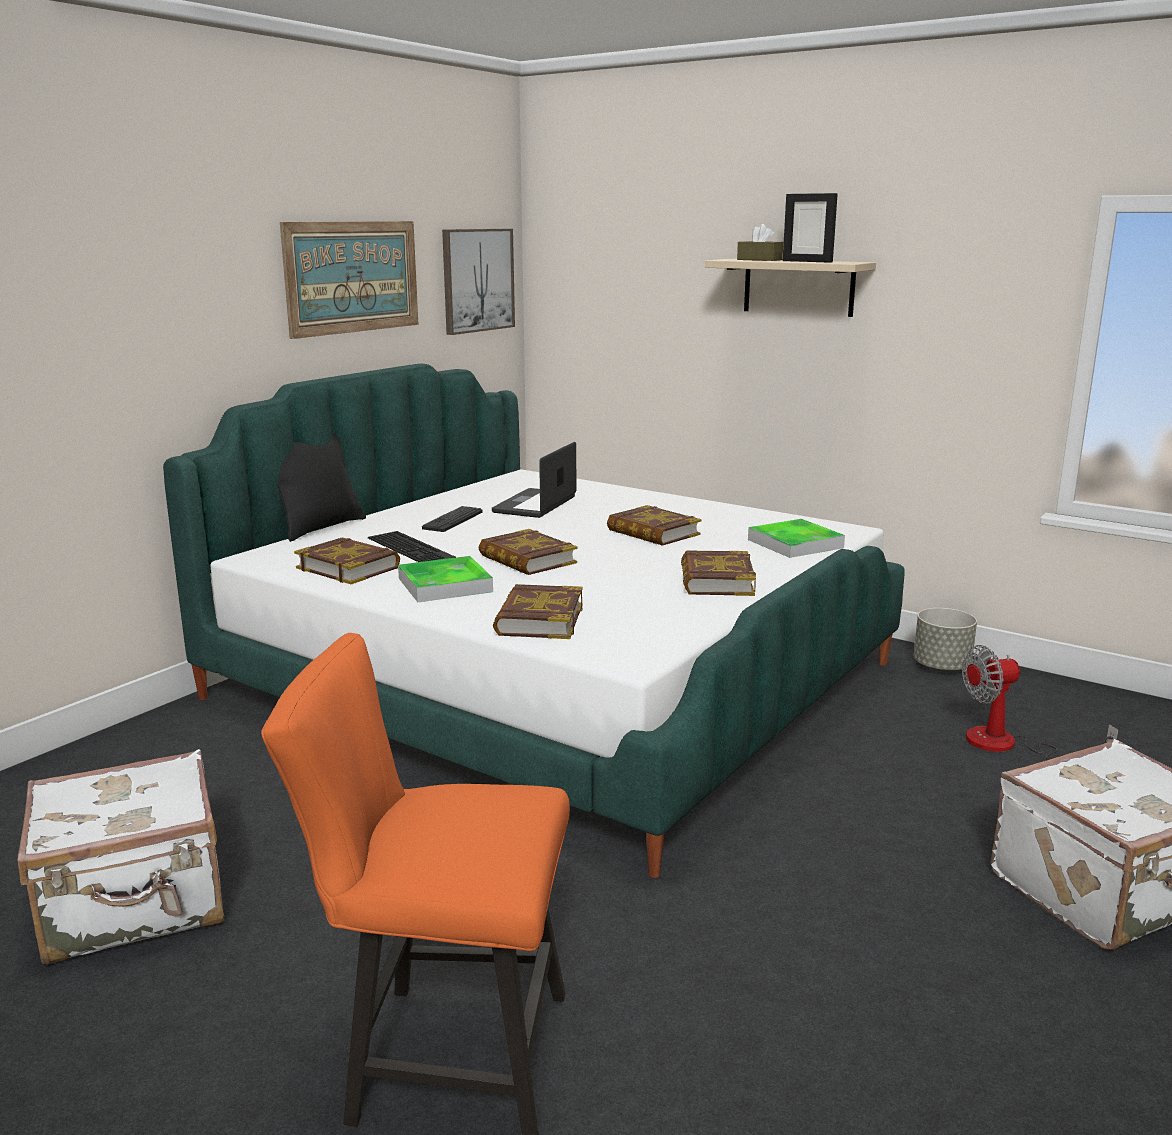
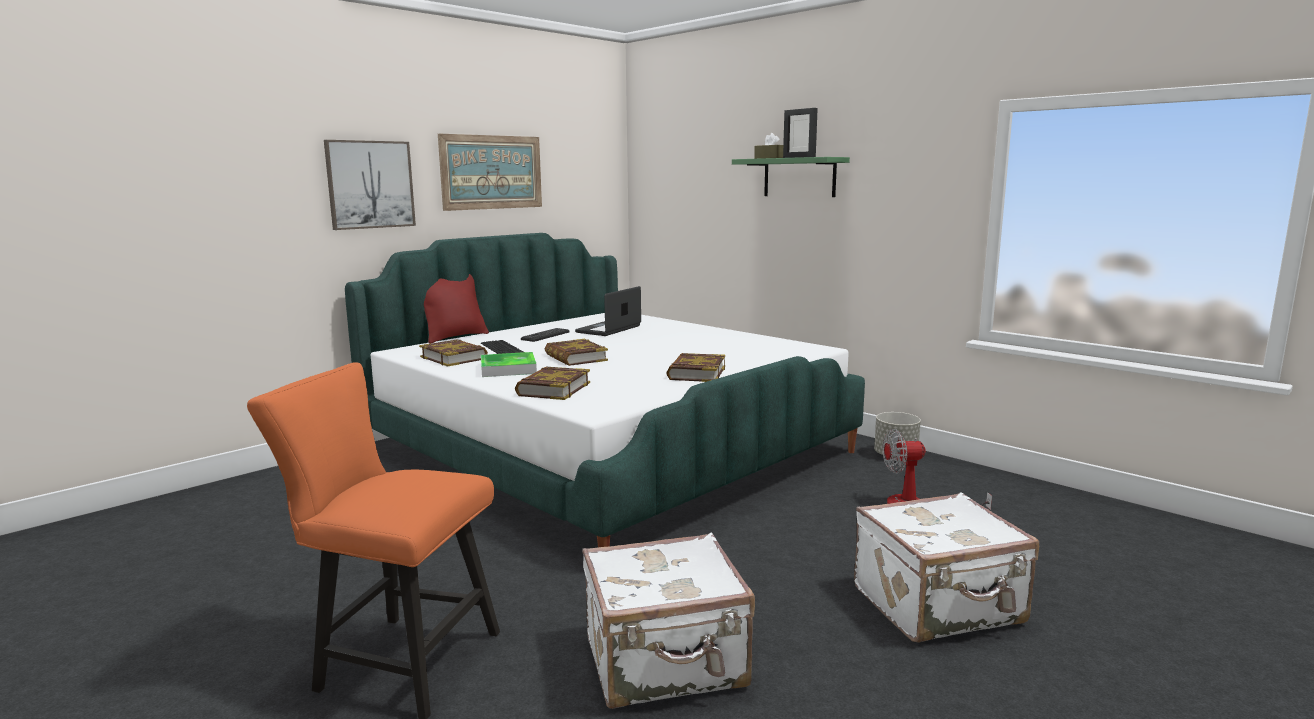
camera: 10 degrees right, 5 degrees down
white suitcase [18,749,225,964] -> white suitcase moved to [582,533,755,709]
black pillow [278,432,366,542] -> red pillow [424,274,489,344]
picture [442,229,515,335] -> picture moved to [324,140,416,230]
book [607,505,701,546] -> none
beige shelf [705,259,876,317] -> green shelf [732,157,850,197]
tray [748,519,845,558] -> none

